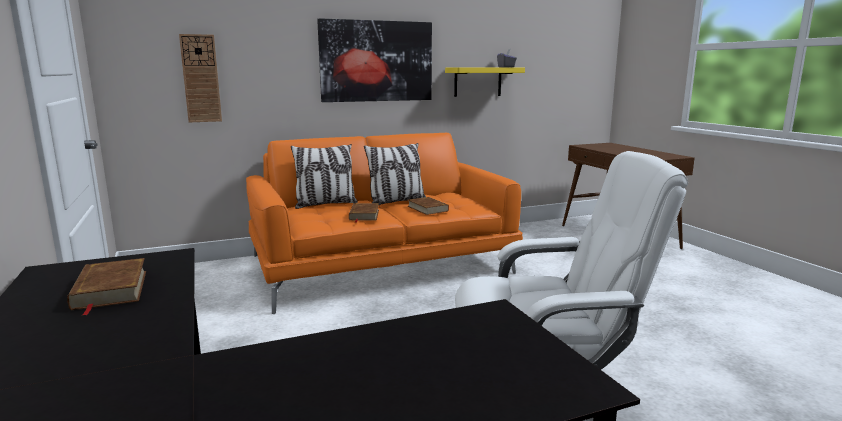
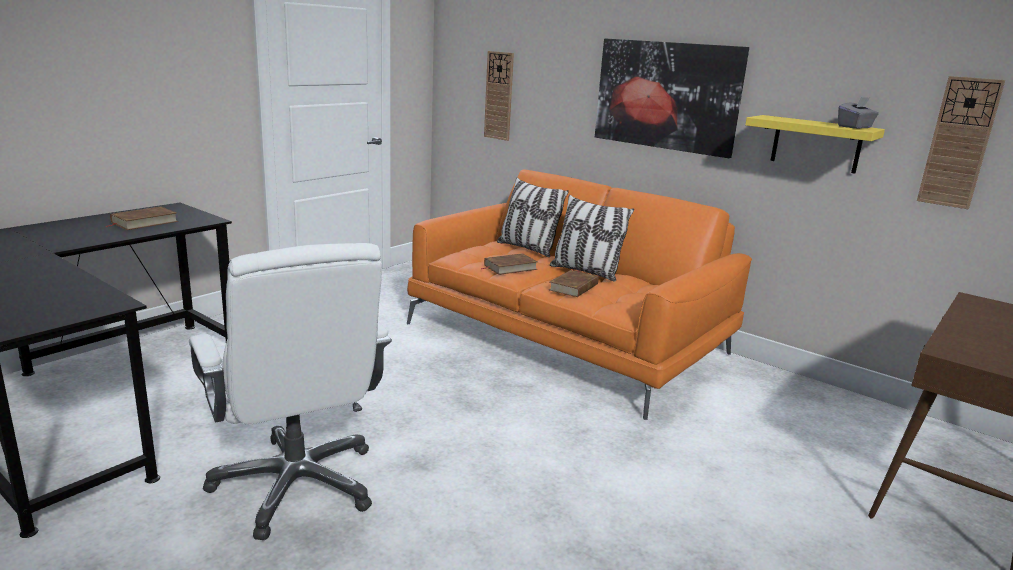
camera: 60 degrees right, 5 degrees up
none -> wall clock [917,76,1005,209]

